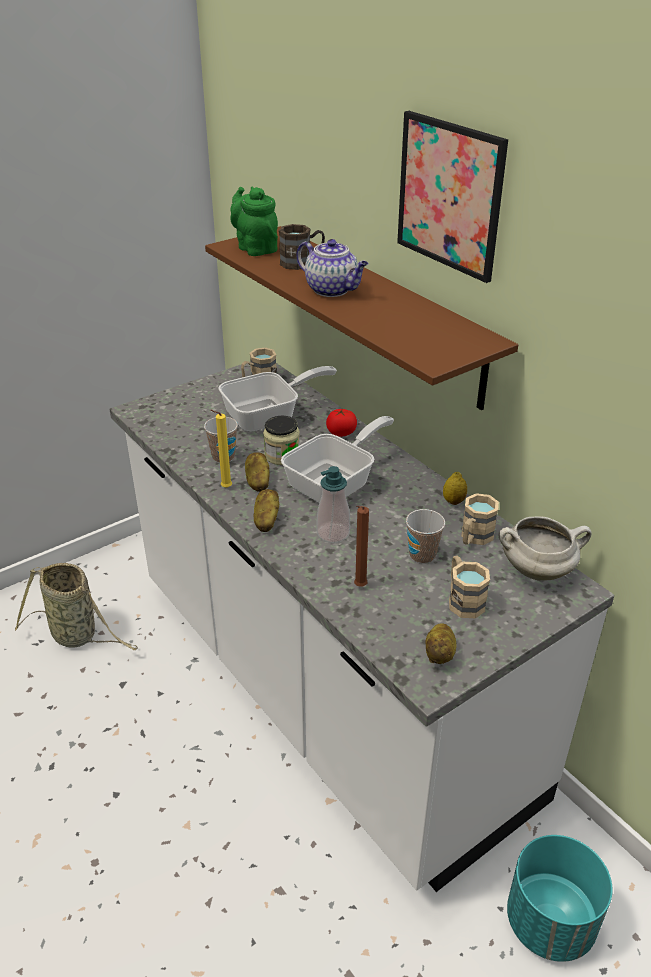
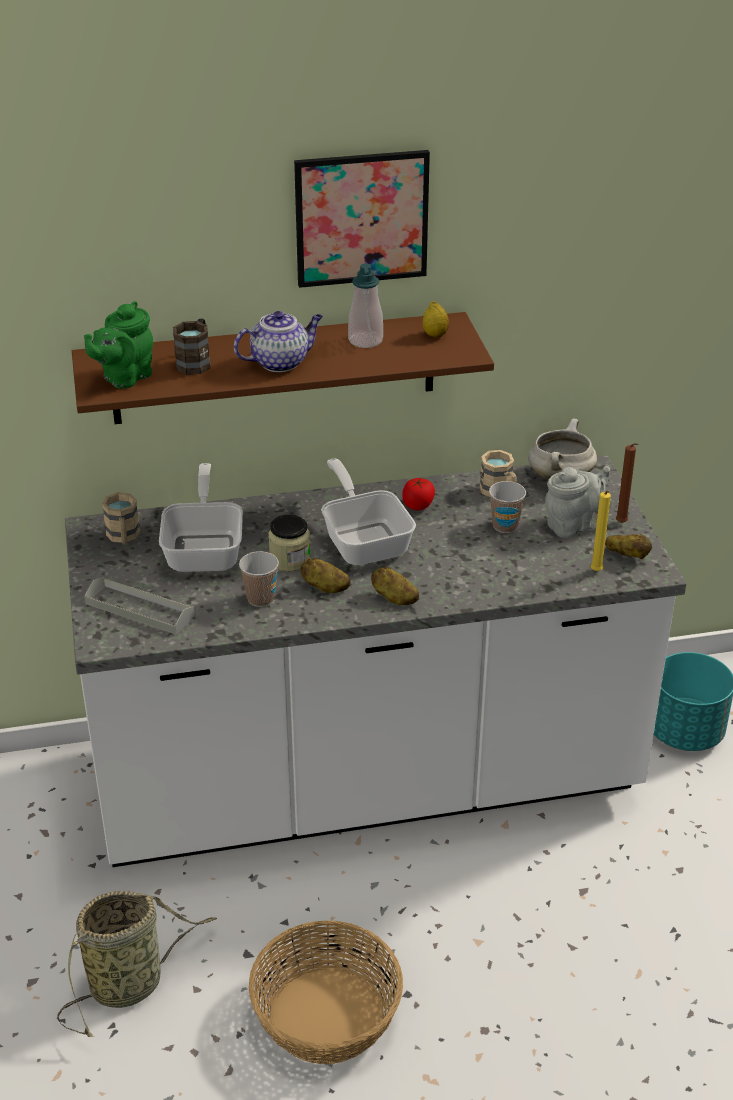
camera: 65 degrees left, 0 degrees up
yellow candle [210,410,232,488] -> yellow candle moved to [591,491,611,571]
green teapot [230,186,278,256] -> green teapot turned 45 degrees counterclockwise [84,301,153,389]
soap dispenser [316,466,350,543] -> soap dispenser moved to [348,263,383,348]
tomato [326,409,357,437] -> tomato moved to [402,478,435,510]
brown candle [354,506,369,587] -> brown candle moved to [616,443,639,523]
lemon [443,472,467,505] -> lemon moved to [423,301,449,338]
beige mug [449,556,490,618] -> grey teapot [545,466,610,538]
none -> grey tray [84,577,195,635]
none -> basket [249,921,403,1064]

